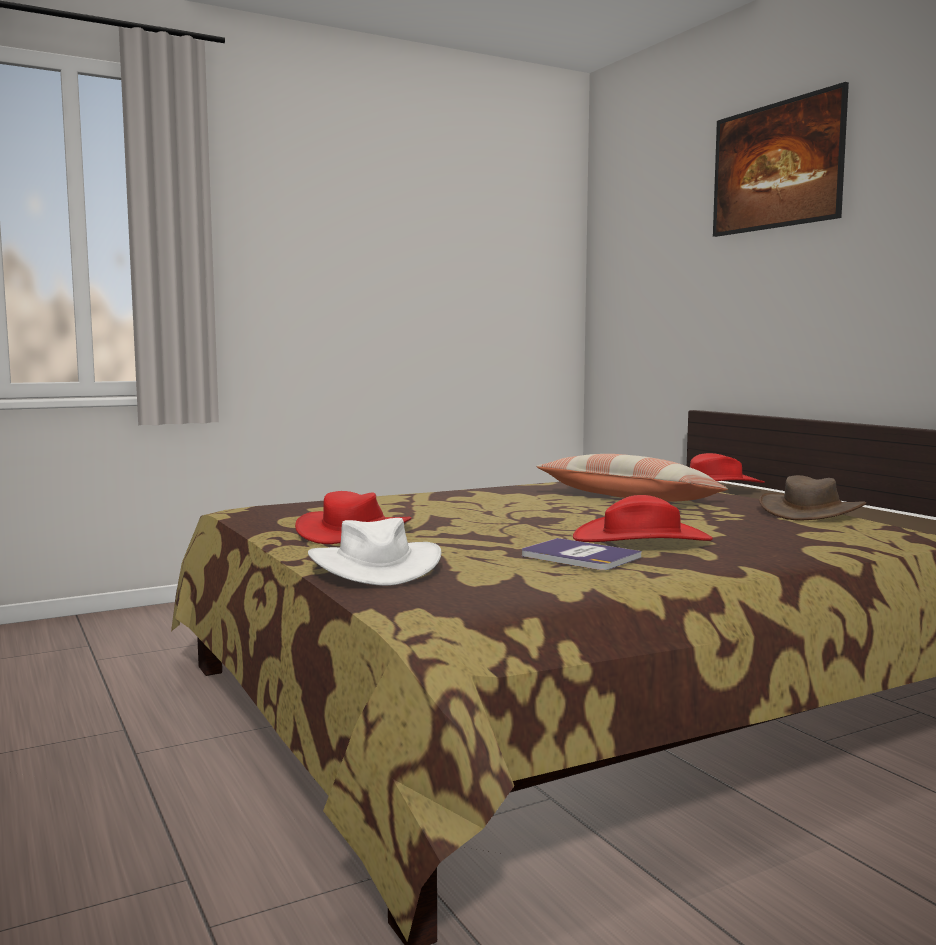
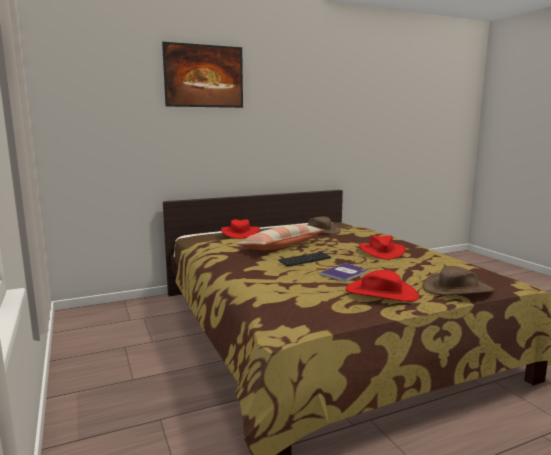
camera: 85 degrees left, 5 degrees up
white hat [308,518,442,586] -> brown hat [422,266,495,295]
book [522,538,642,570] -> book moved to [320,263,368,281]
none -> keyboard [279,252,331,267]

